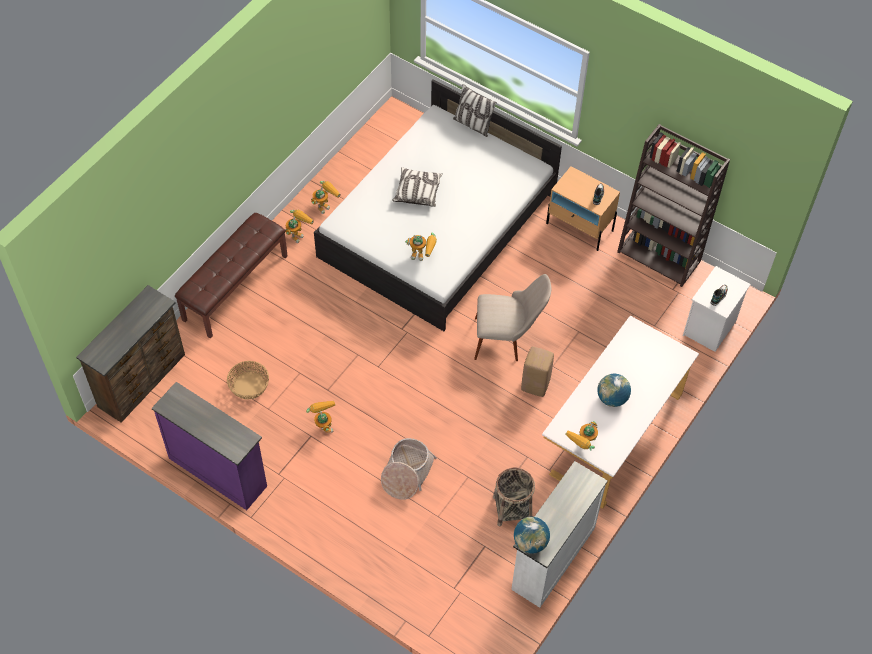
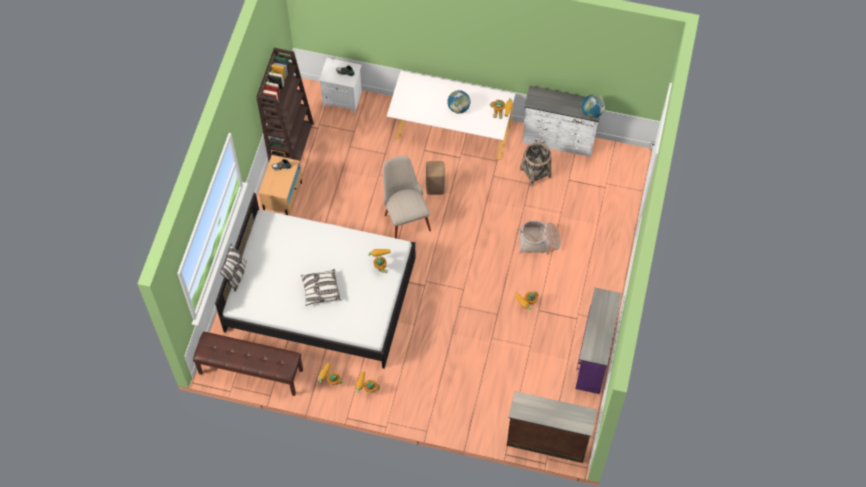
camera: 110 degrees left, 5 degrees up
brown bench [175,213,288,338] -> brown bench moved to [193,332,303,396]
basket [227,361,269,400] -> none

